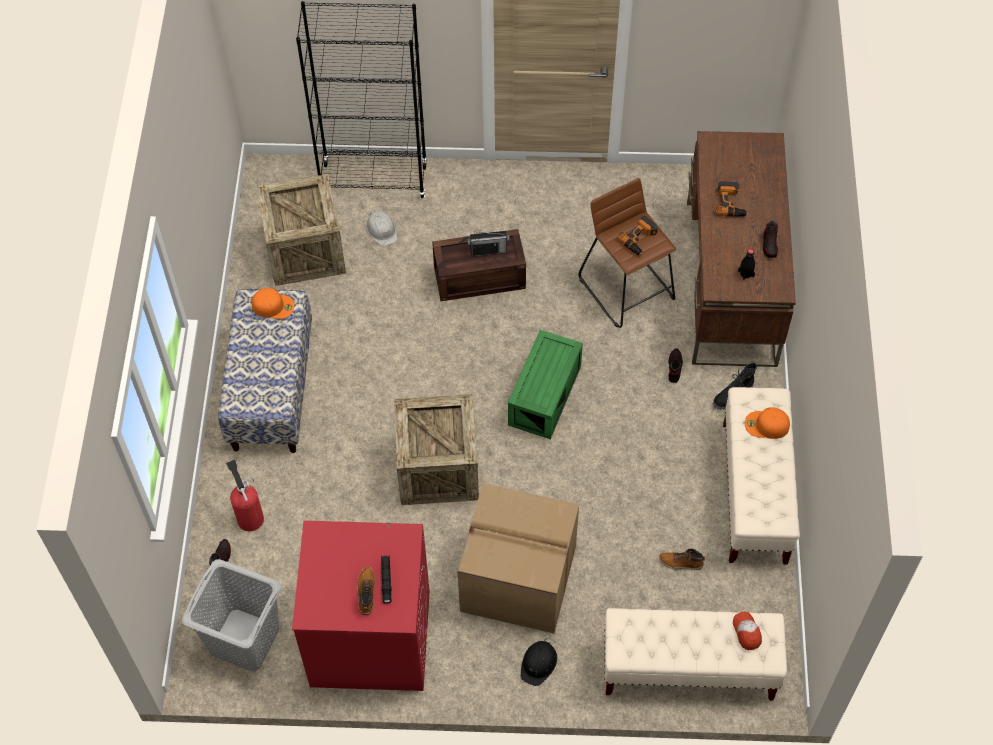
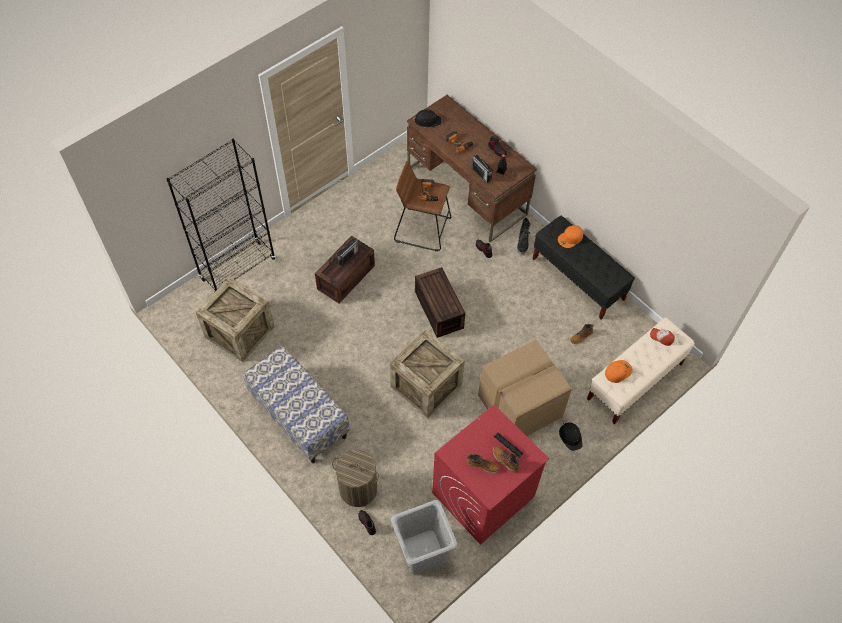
camera: 45 degrees left, 0 degrees up
fire extinguisher [226,460,264,531] -> laundry basket [332,449,379,507]
orange cap [252,288,294,319] -> orange cap moved to [605,360,633,383]
white hard hat [366,211,397,246] -> none
green storage box [508,330,583,439] -> brown storage box [415,267,465,338]
beige bench [723,387,800,565] -> black bench [532,216,635,319]
none -> black hard hat [413,109,441,127]
none -> boot [467,454,500,473]
none -> radio [472,155,493,183]

